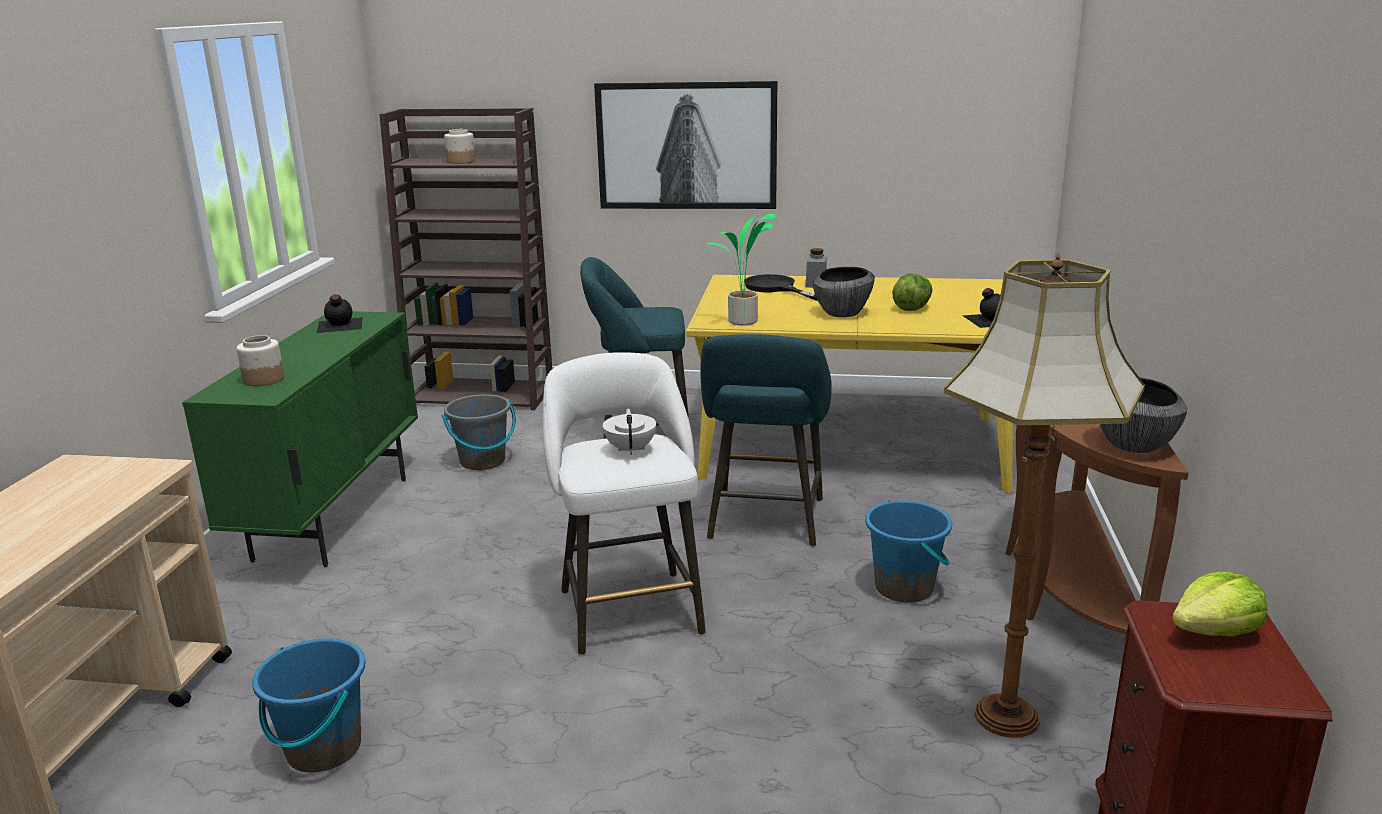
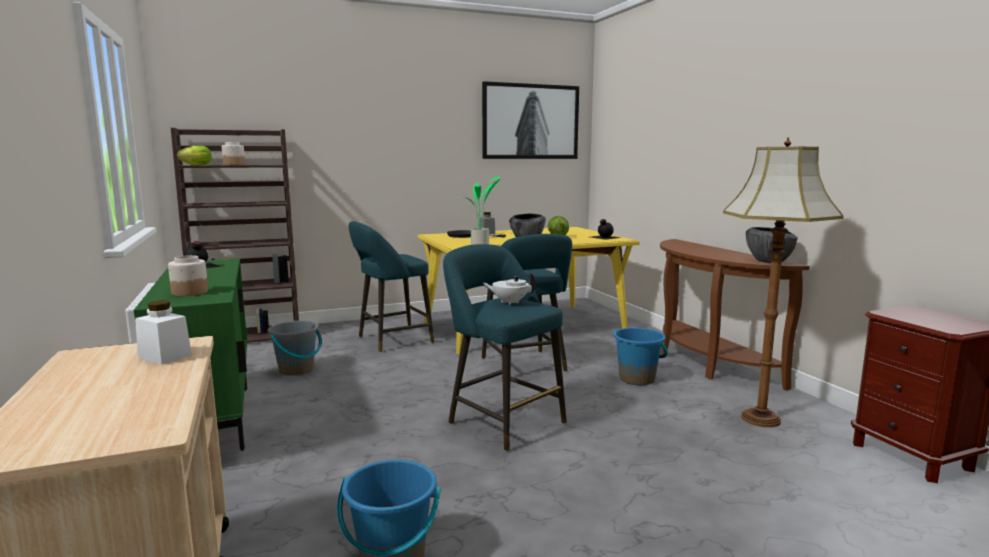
camera: 30 degrees left, 10 degrees down
white stool [543,352,706,655] -> turquoise stool [443,244,567,452]
picture [594,81,777,209] -> picture moved to [482,81,579,159]
white teapot [603,409,656,455] -> white teapot turned 45 degrees counterclockwise [483,272,536,305]
lettuce [1172,572,1267,637] -> lettuce moved to [177,145,212,165]
none -> white jar [135,300,192,365]

